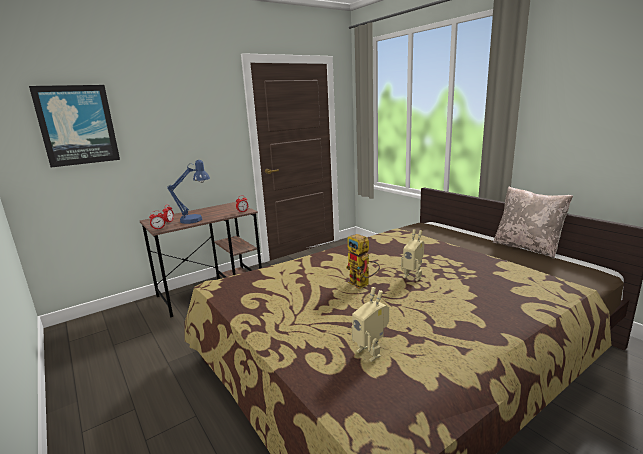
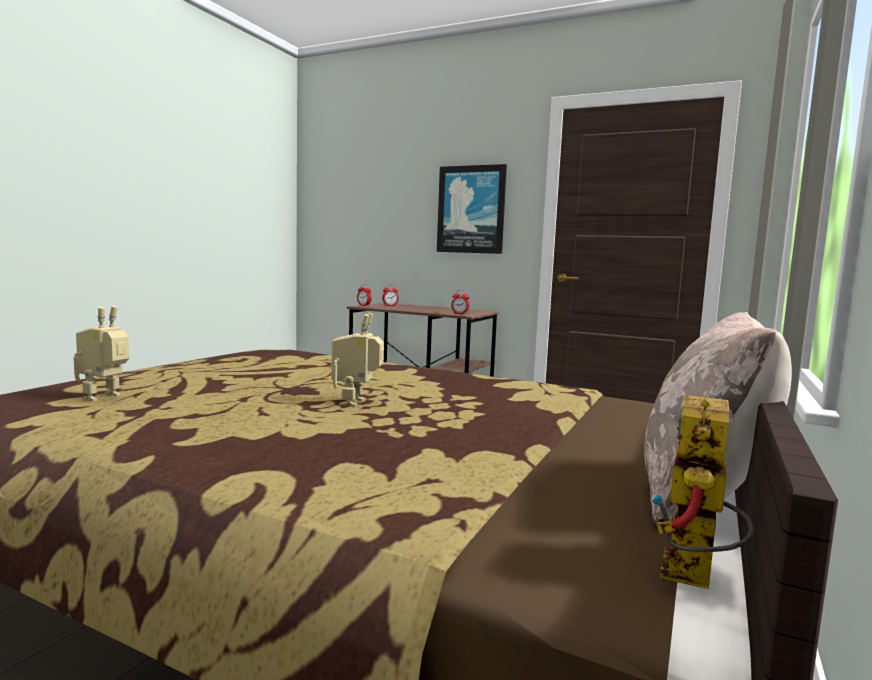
camera: 60 degrees right, 10 degrees down
picture [29,85,120,167] -> picture moved to [437,164,507,254]
blue table lamp [167,160,210,224] -> none
toy robot [346,234,380,289] -> toy robot moved to [652,395,755,589]

